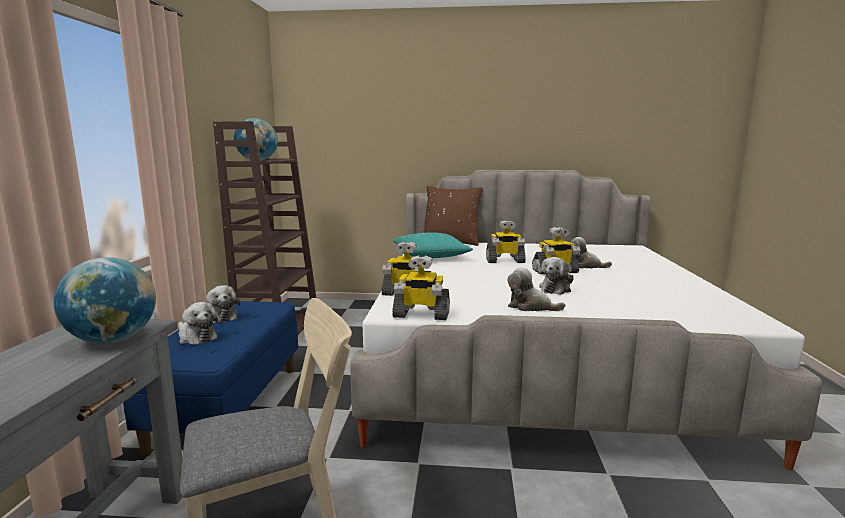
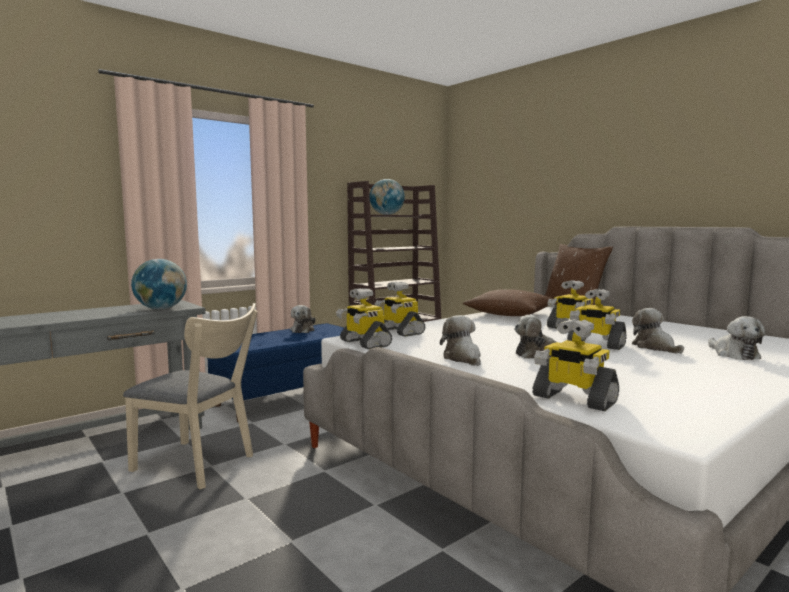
camera: 45 degrees right, 5 degrees down
plush toy [178,302,218,345] -> plush toy moved to [708,316,765,360]
turquoise pillow [392,232,473,258] -> brown pillow [463,289,553,316]
none -> toy robot [532,319,619,411]

